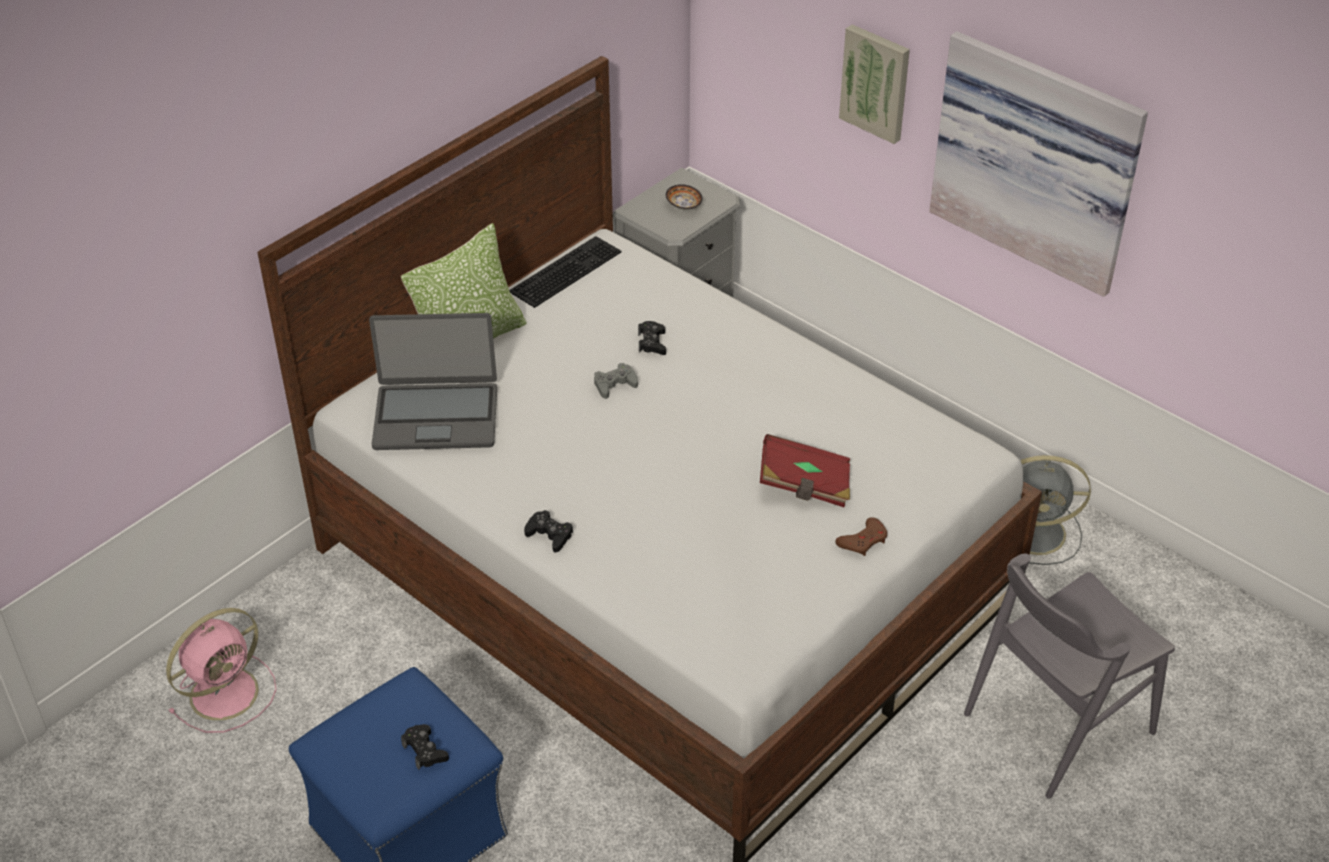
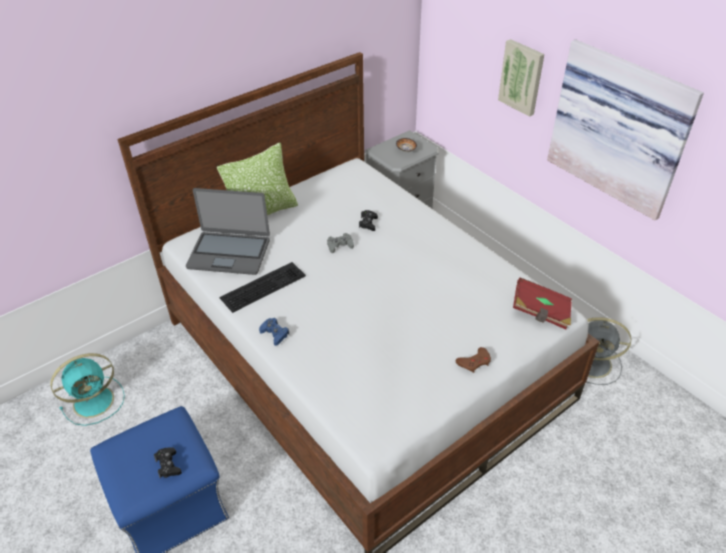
camera: 10 degrees right, 0 degrees up
pink fan [166,608,276,733] -> turquoise fan [50,353,125,426]
keyboard [509,236,622,308] -> keyboard moved to [220,262,306,313]
black game controller [524,510,573,552] -> blue game controller [259,318,290,346]
red book [760,434,850,507] -> red book moved to [513,277,572,330]
grey chair [964,554,1175,799] -> none

